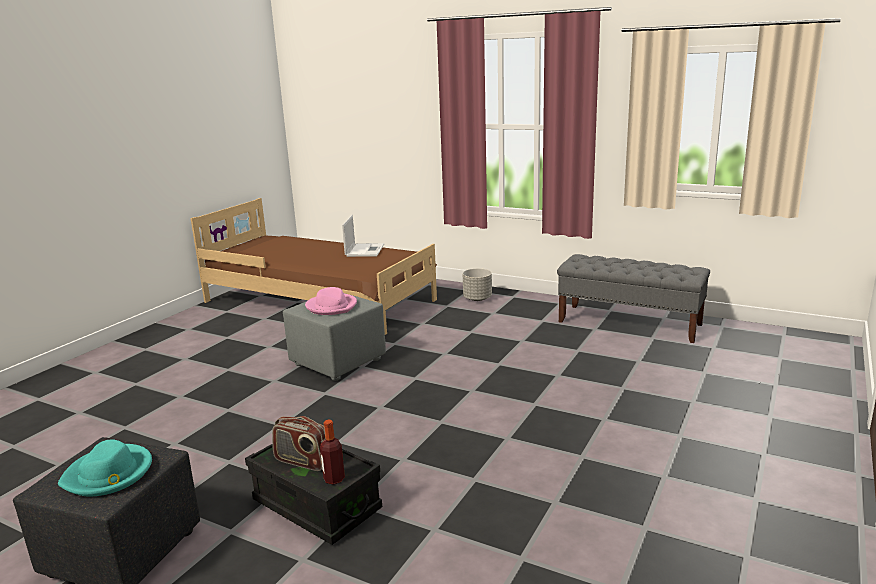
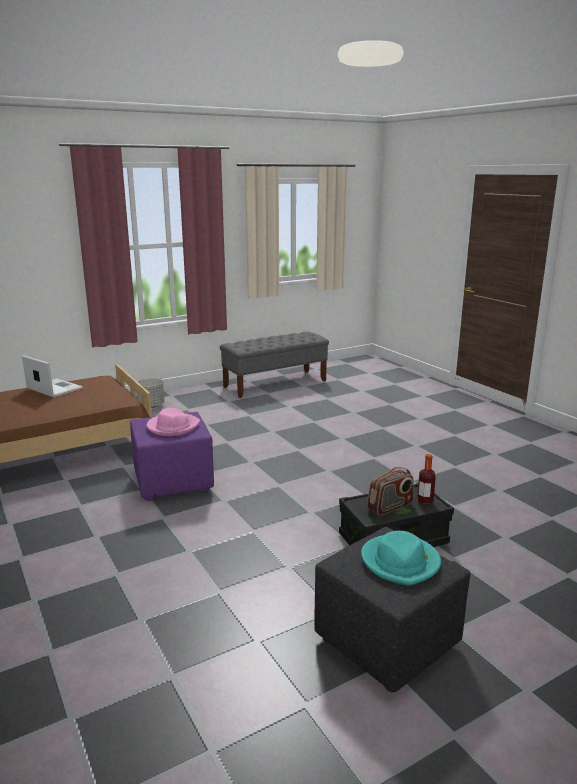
camera: 60 degrees left, 0 degrees up
grey ottoman [283,293,386,381] -> purple ottoman [130,412,214,501]

